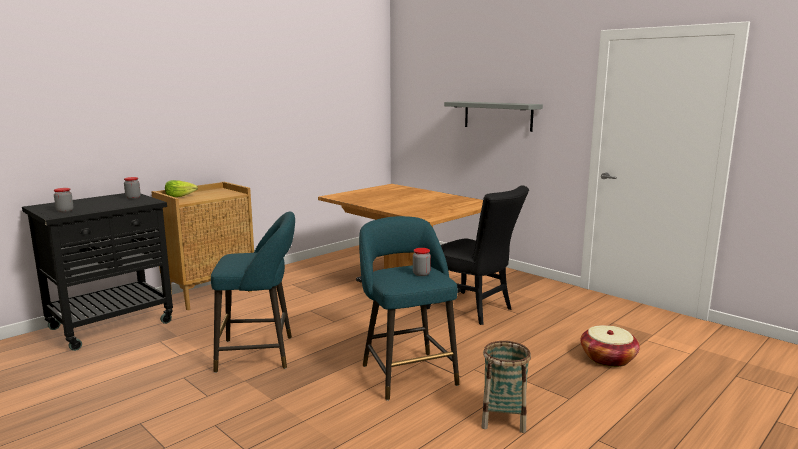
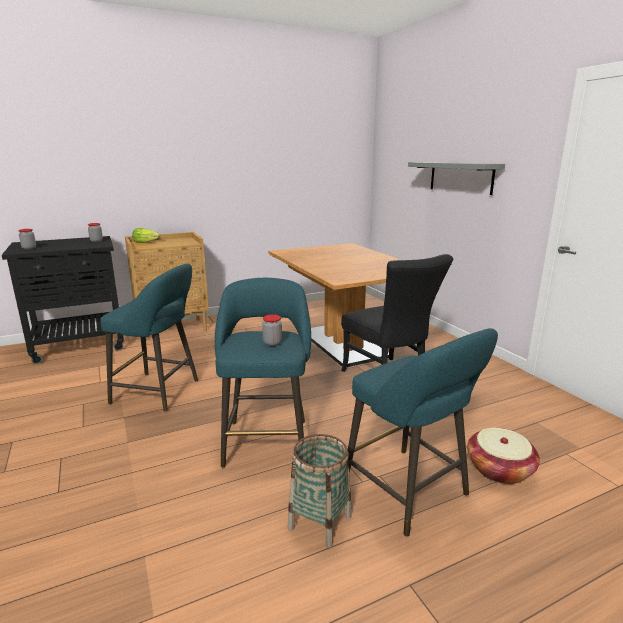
camera: 20 degrees right, 5 degrees up
none -> turquoise stool [348,328,498,537]

